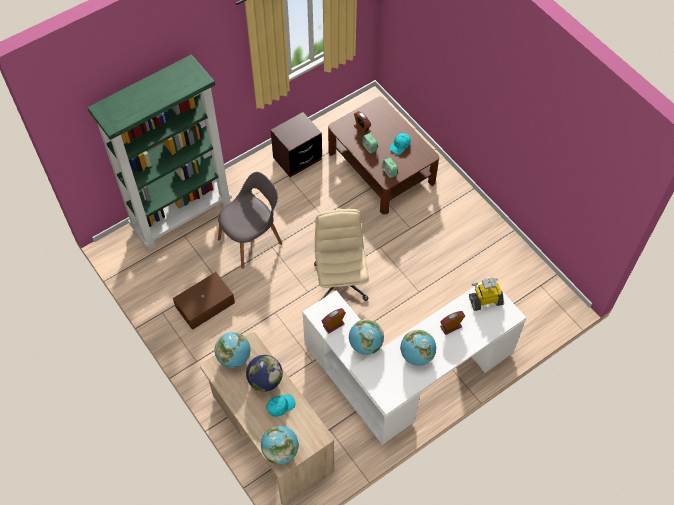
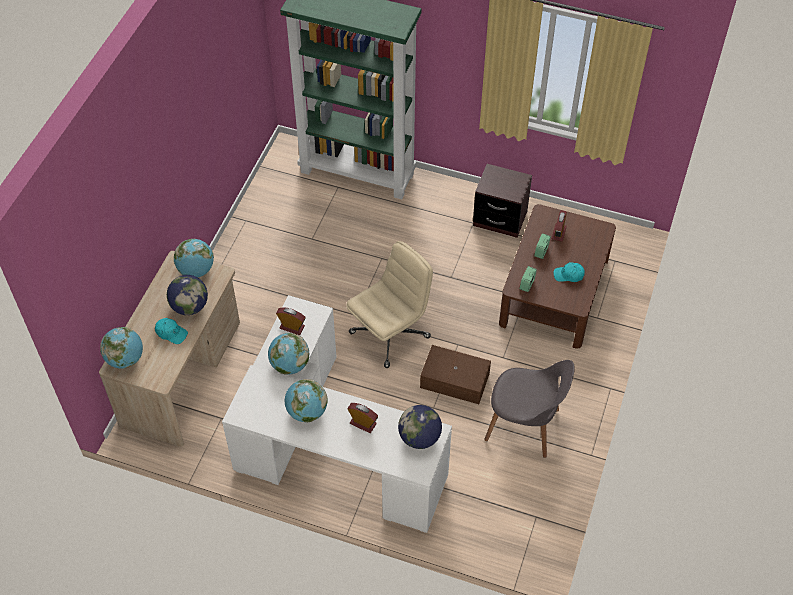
camera: 55 degrees right, 5 degrees down
brown storage box [173,272,235,330] -> brown storage box moved to [420,345,491,404]
grey chair [218,172,282,269] -> grey chair moved to [484,360,575,458]
toy robot [469,278,504,311] -> globe [398,405,442,449]

